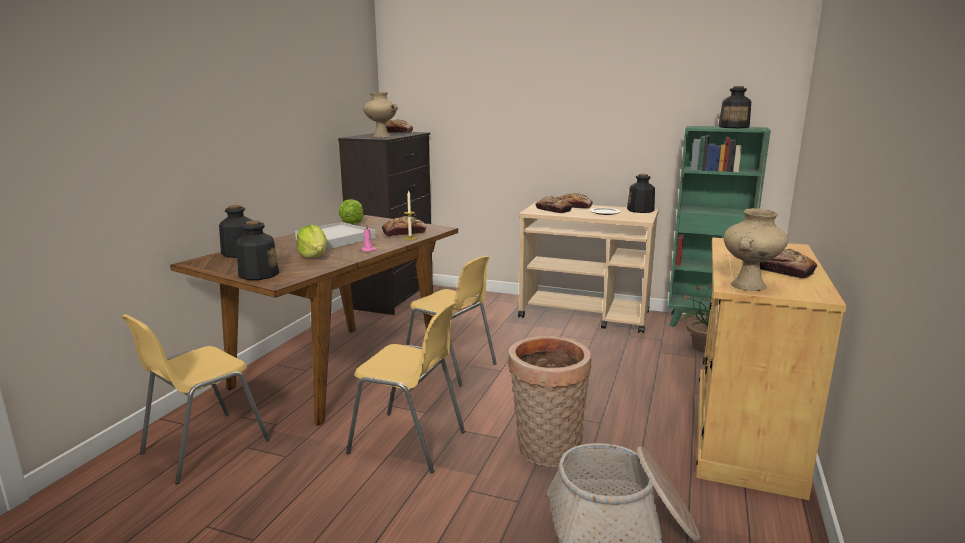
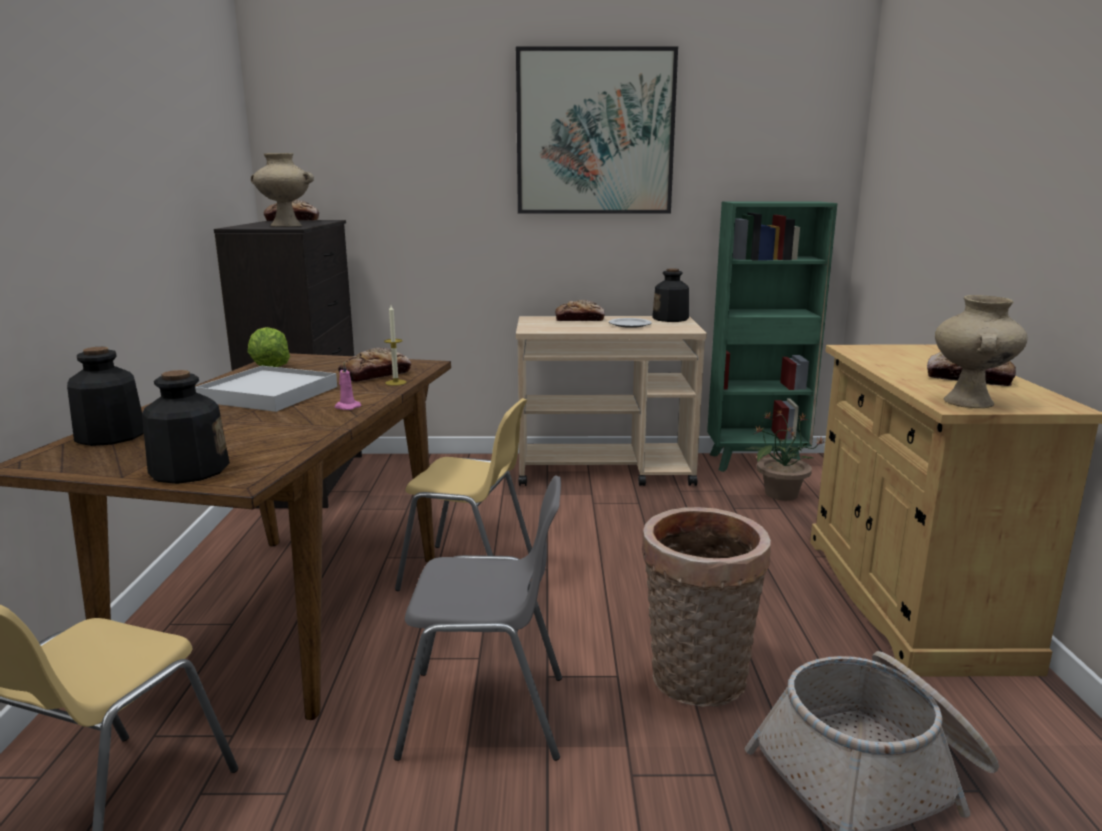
camera: 20 degrees left, 0 degrees up
lettuce [297,225,327,258] -> none
yellow chair [346,302,465,473] -> grey chair [394,475,562,761]
bread [535,196,572,213] -> none
bottle [718,86,751,128] -> none
none -> picture [516,46,678,214]

